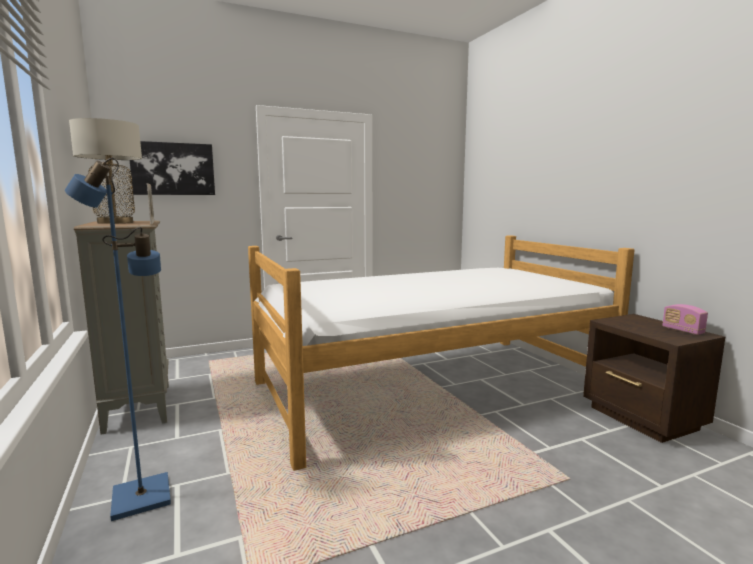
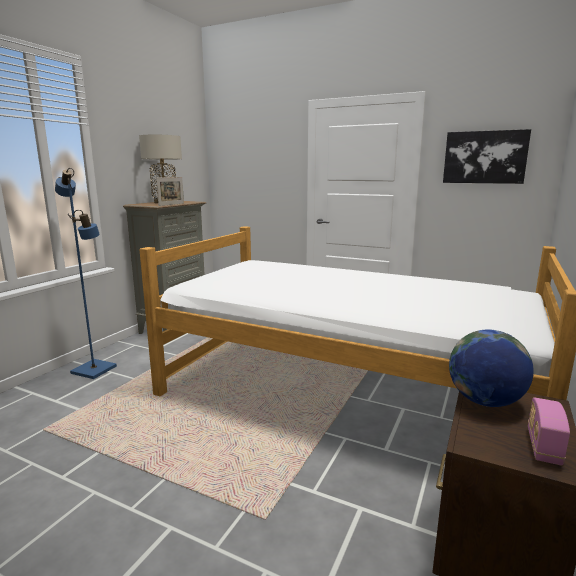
camera: 50 degrees right, 5 degrees up
picture [130,141,215,195] -> picture moved to [443,129,531,184]
none -> globe [449,329,534,407]

